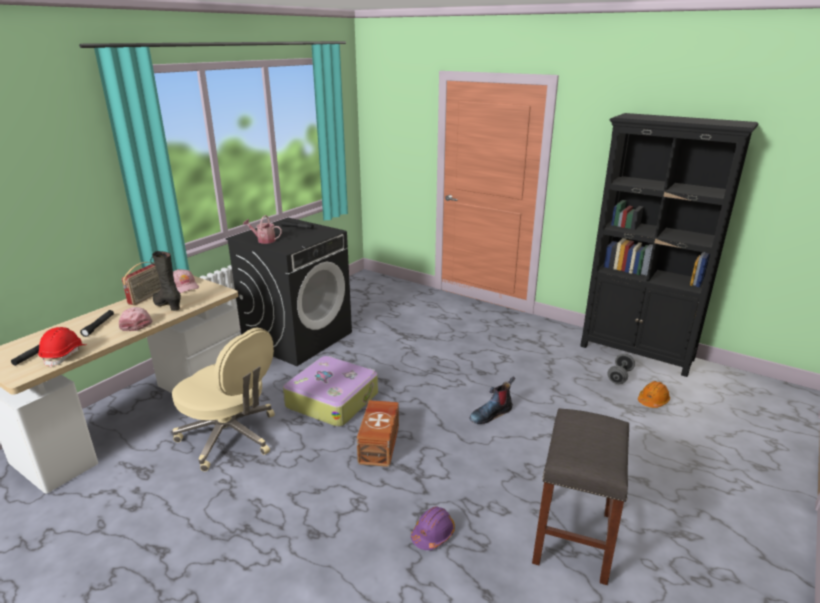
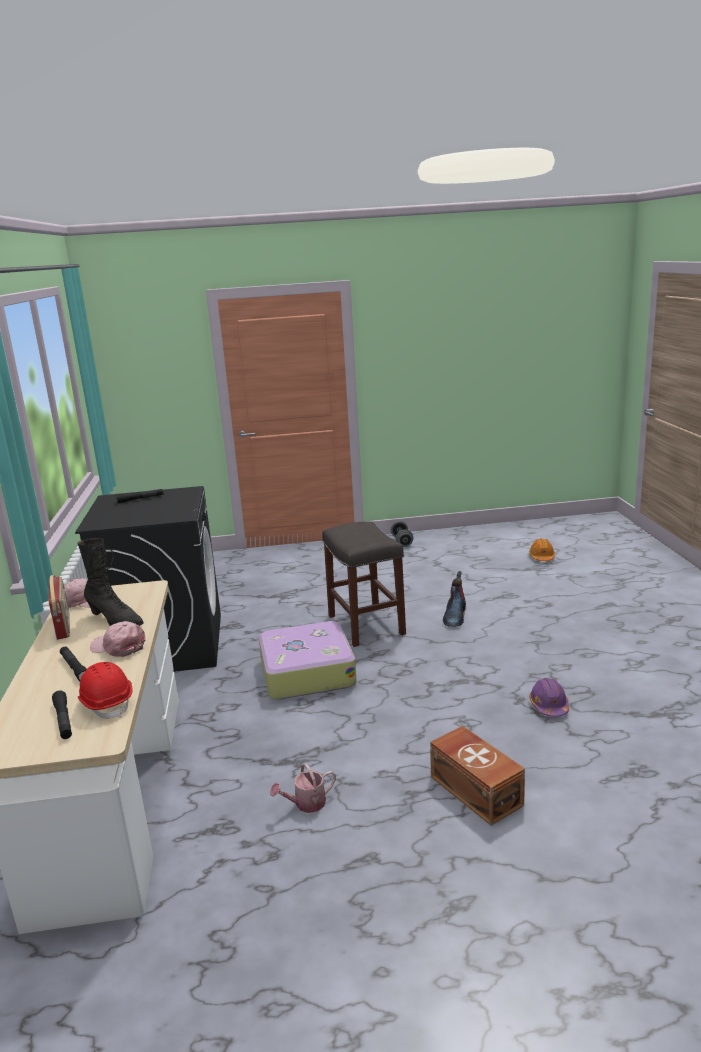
camera: 40 degrees left, 5 degrees down
black boot [151,251,181,311] -> black boot turned 150 degrees counterclockwise [77,538,144,626]
beige office chair [172,328,275,471] -> none
watering can [243,215,282,244] -> watering can moved to [270,763,336,813]
brown storage box [357,400,399,467] -> brown storage box moved to [430,726,525,826]
grey stool [532,408,629,585] -> grey stool moved to [322,521,406,647]
black bookcase [580,113,758,377] -> none
grey dumbbell [607,354,635,384] -> grey dumbbell moved to [391,521,413,547]

